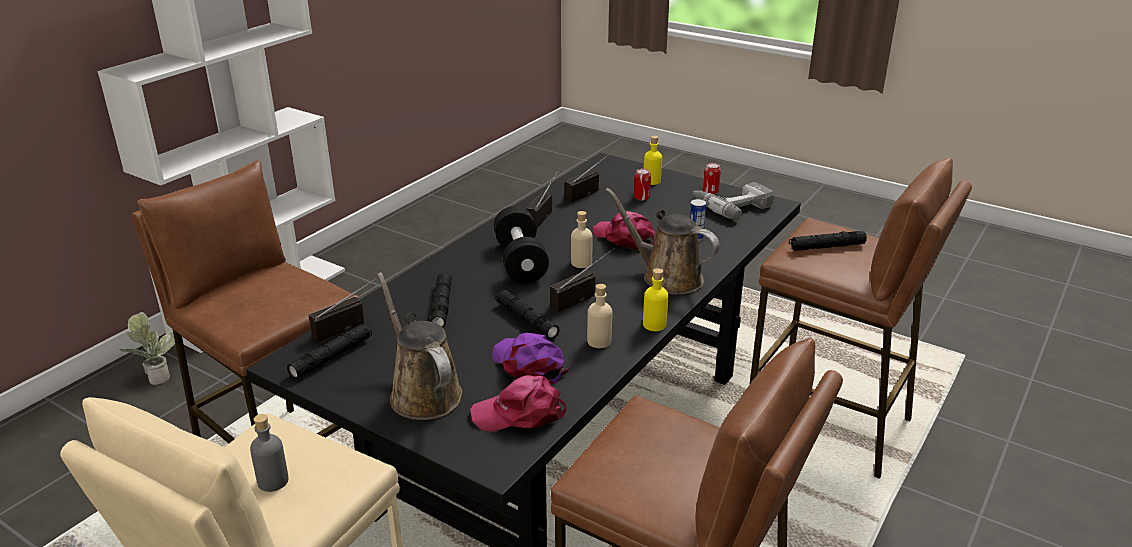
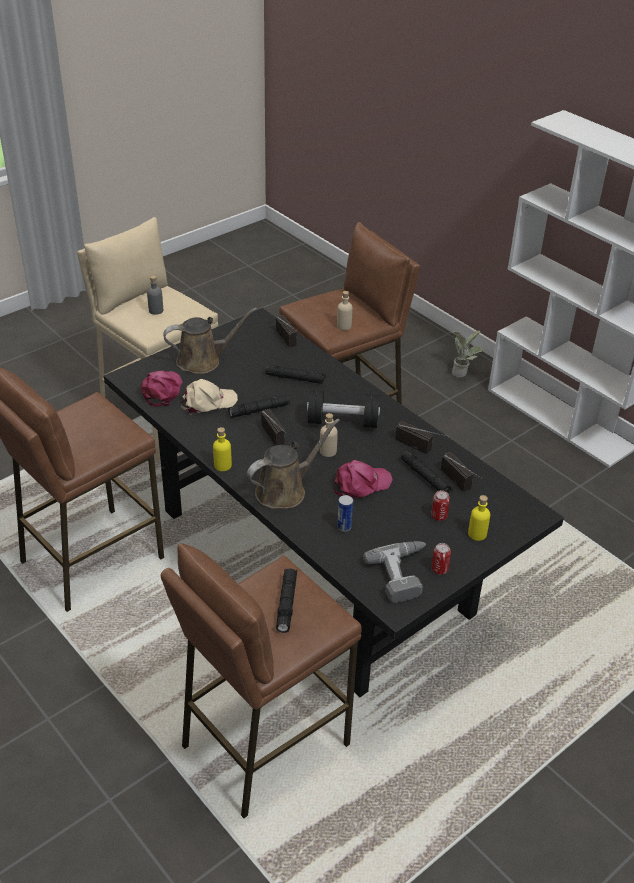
camera: 105 degrees right, 10 degrees up
black flashlight [287,324,372,379] -> black flashlight moved to [401,450,453,493]
purple cap [492,333,569,384] -> beige cap [181,379,238,415]
beige bottle [587,284,612,348] -> beige bottle moved to [337,291,353,330]

